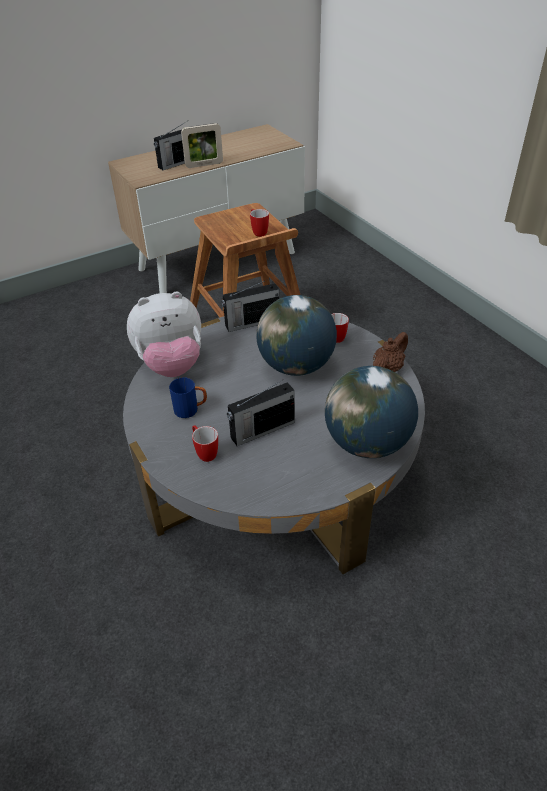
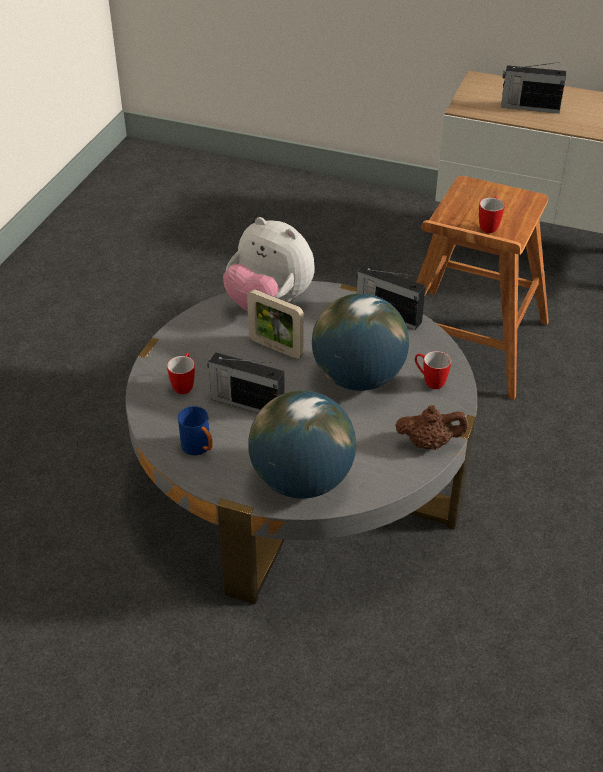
camera: 50 degrees right, 0 degrees up
blue mug [169,378,207,418] -> blue mug moved to [178,406,213,455]
picture frame [181,123,223,168] -> picture frame moved to [247,289,304,359]

